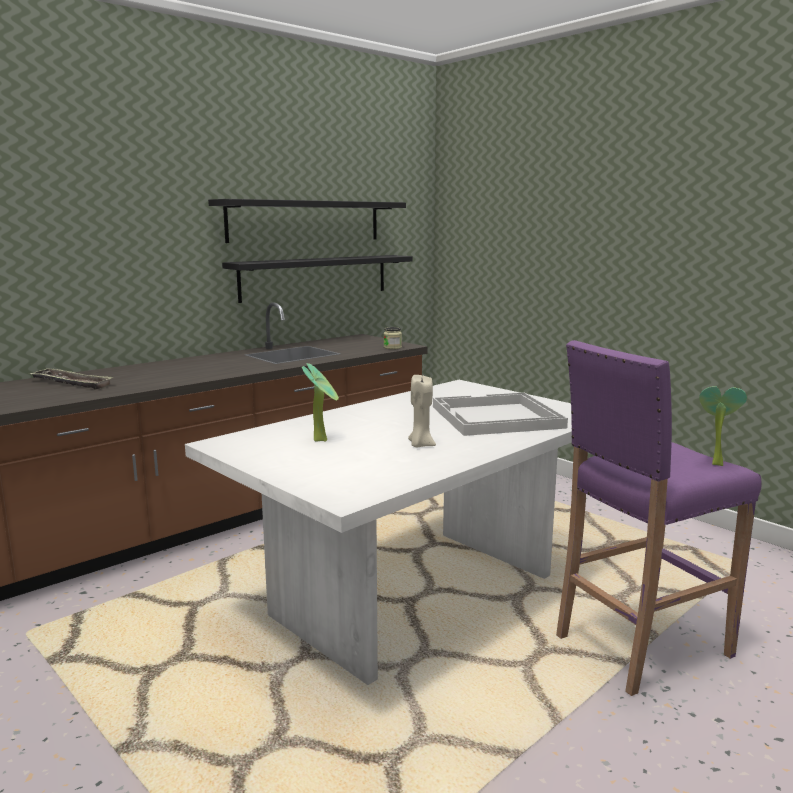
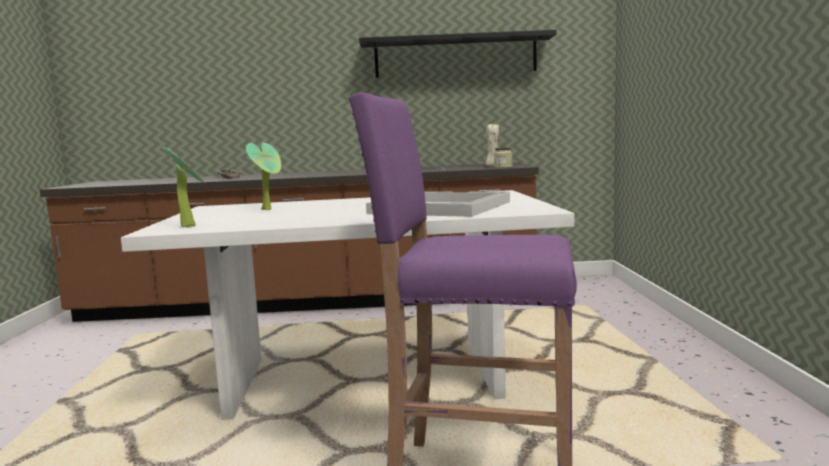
camera: 40 degrees right, 5 degrees down
black shelf [222,255,413,303] -> none
beige candle [408,375,436,447] -> beige candle moved to [485,123,499,166]
potted plant [699,386,747,466] -> potted plant moved to [162,147,203,227]

